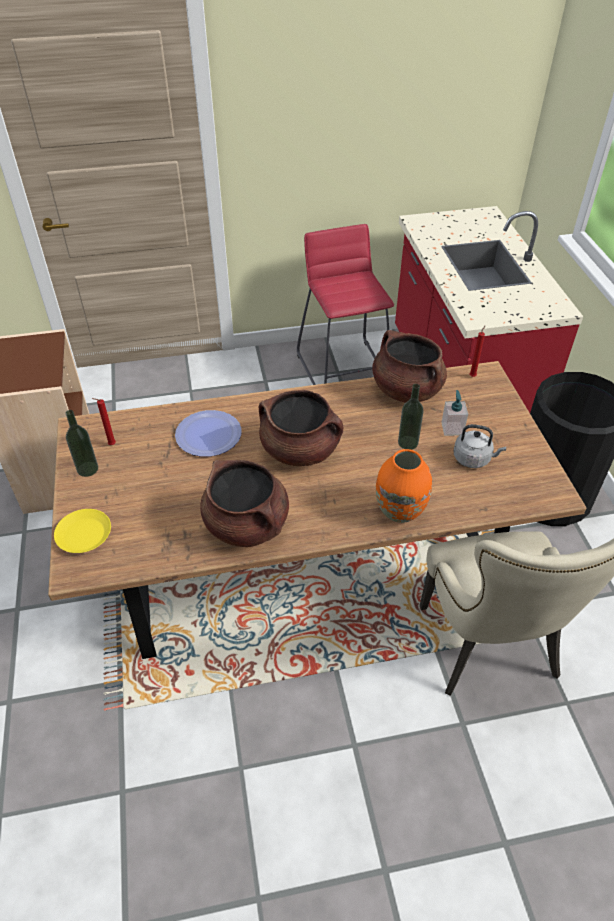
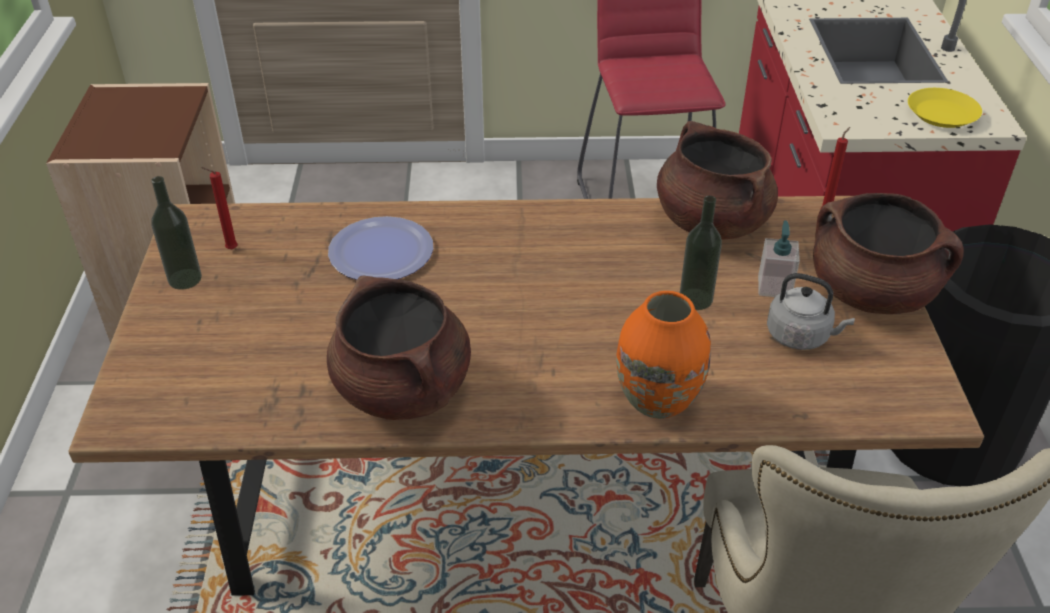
camera: 10 degrees right, 5 degrees down
yellow plate [54,509,111,553] -> yellow plate moved to [908,88,982,128]
brown cooking pot [259,390,343,466] -> brown cooking pot moved to [813,193,964,314]

